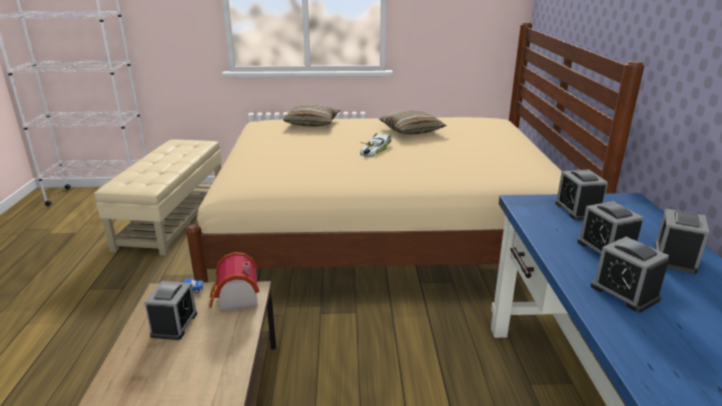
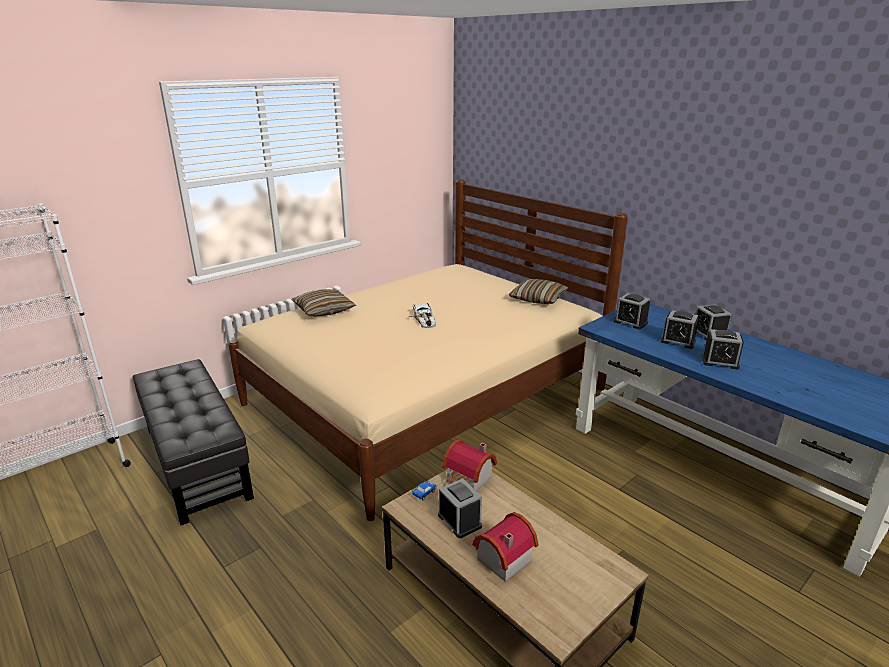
camera: 40 degrees left, 0 degrees up
beige ottoman [94,140,222,256] -> black ottoman [133,359,254,525]
pillow [379,110,447,134] -> pillow moved to [509,279,568,304]
none -> toy house [472,512,538,582]

